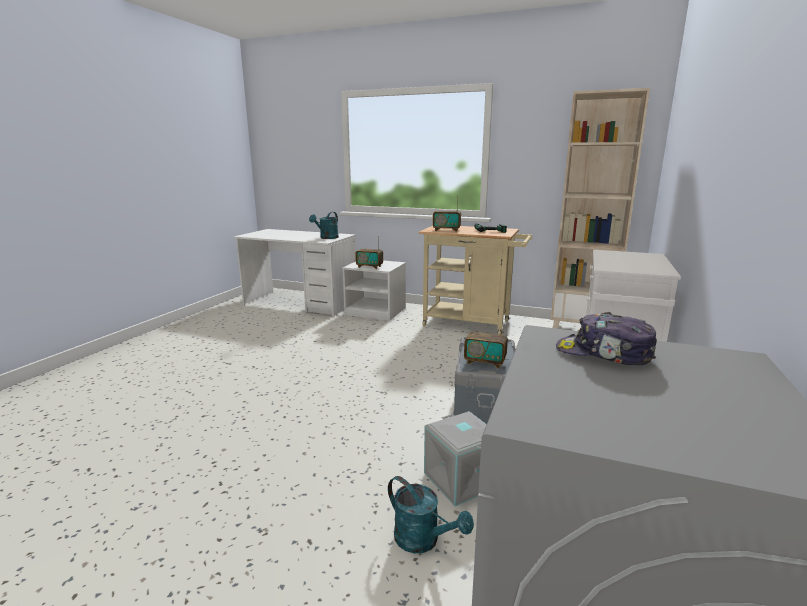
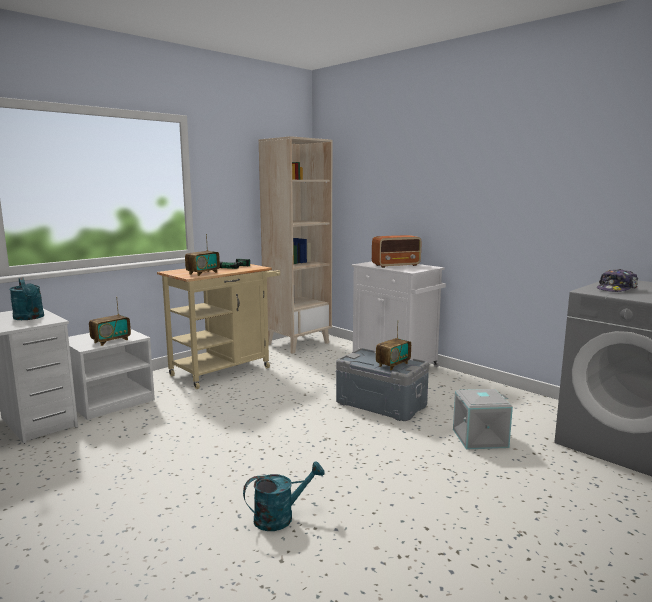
camera: 65 degrees left, 5 degrees down
turquoise watering can [388,476,474,553] -> turquoise watering can moved to [243,461,325,531]
none -> radio [372,235,422,268]

